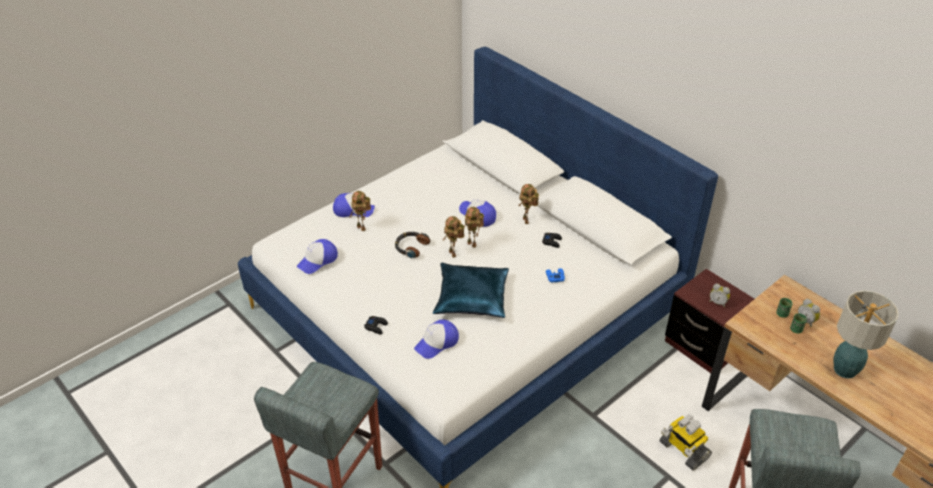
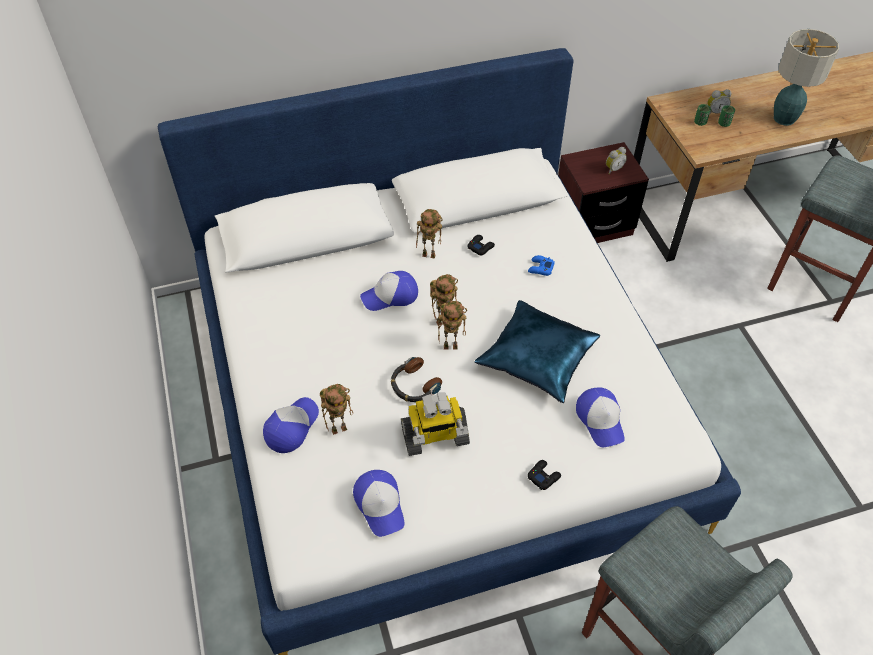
camera: 65 degrees left, 10 degrees up
toy robot [659,414,712,471] -> toy robot moved to [401,392,470,456]

